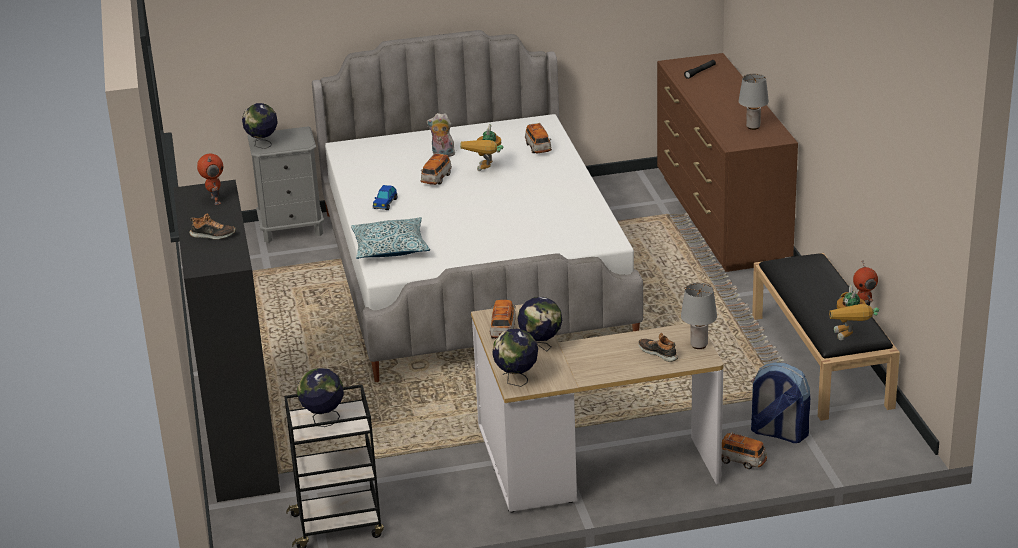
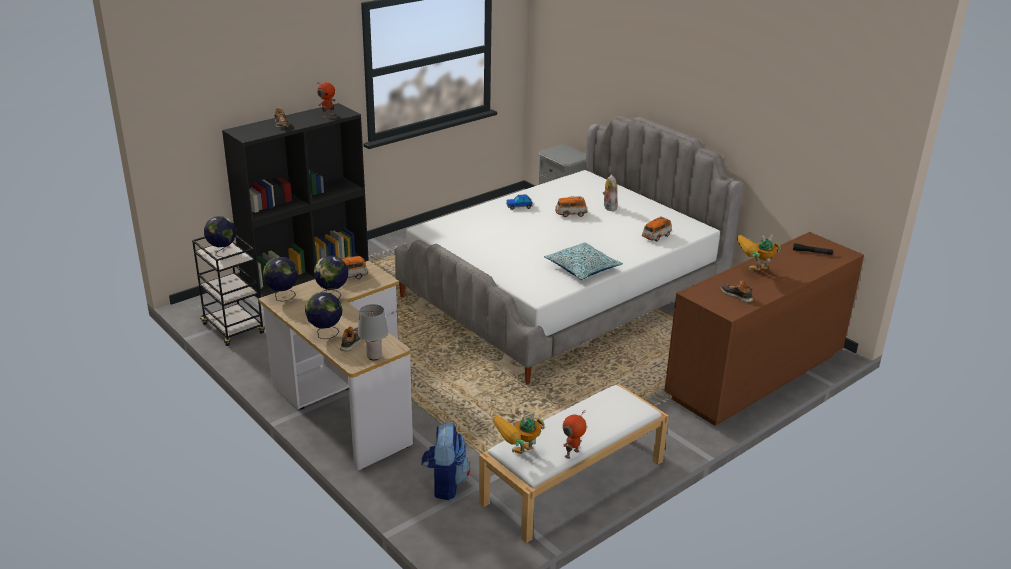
camera: 60 degrees right, 0 degrees up
globe [242,103,278,149] -> globe moved to [305,292,342,339]
pillow [351,217,430,259] -> pillow moved to [544,242,623,280]
toy robot [460,124,503,171] -> toy robot moved to [737,234,781,270]
toy car [722,432,767,469] -> none
grey table lamp [739,74,769,130] -> shoe [721,280,753,303]
black bench [752,253,900,421] -> white bench [479,384,669,543]

